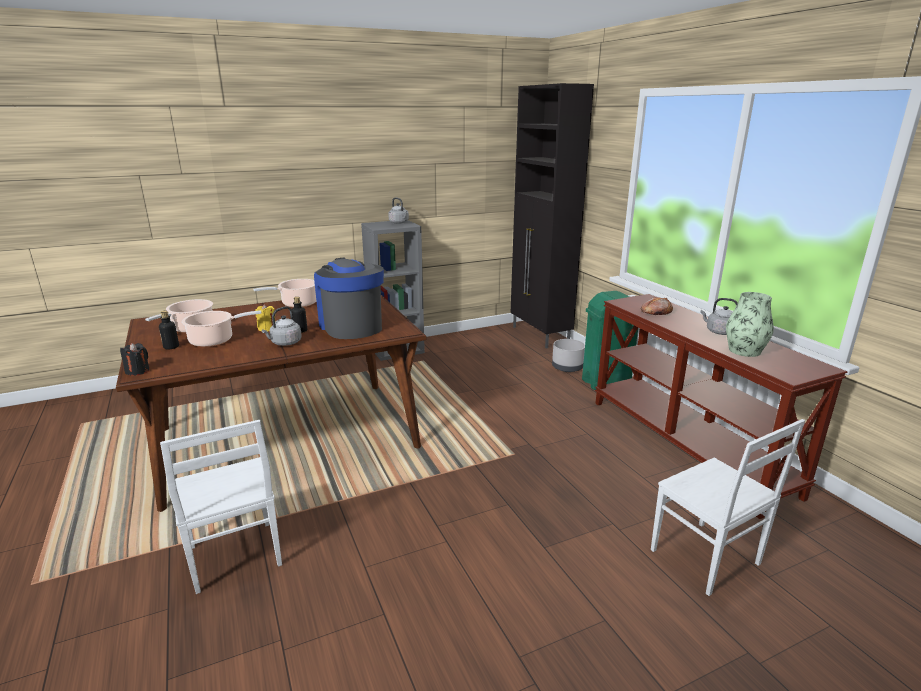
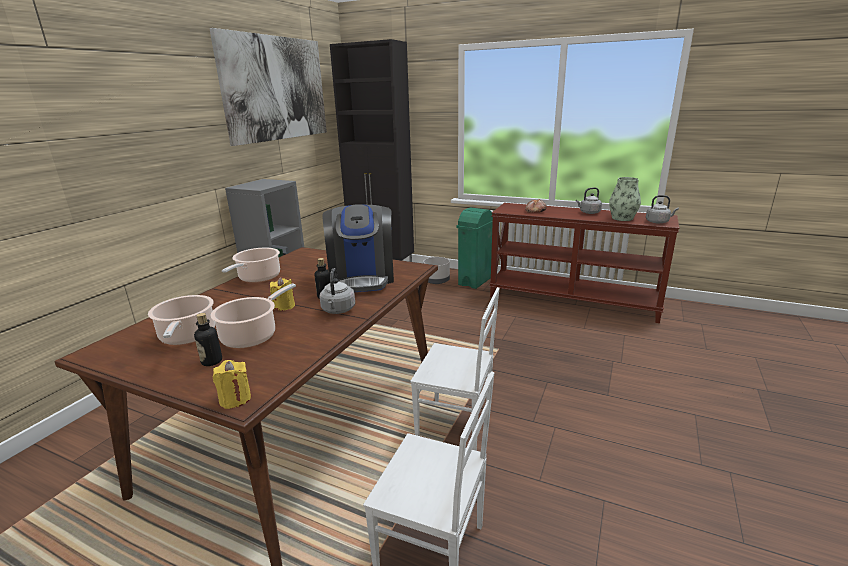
camera: 40 degrees left, 0 degrees up
black candle [120,343,150,376] -> yellow candle [213,360,251,409]
coffee machine [314,257,384,339] -> coffee machine turned 120 degrees counterclockwise [322,204,394,292]
grey kettle [388,197,409,224] -> grey kettle moved to [646,195,679,223]
white chair [651,419,805,596] -> white chair moved to [410,287,500,451]
none -> picture [209,28,327,146]

